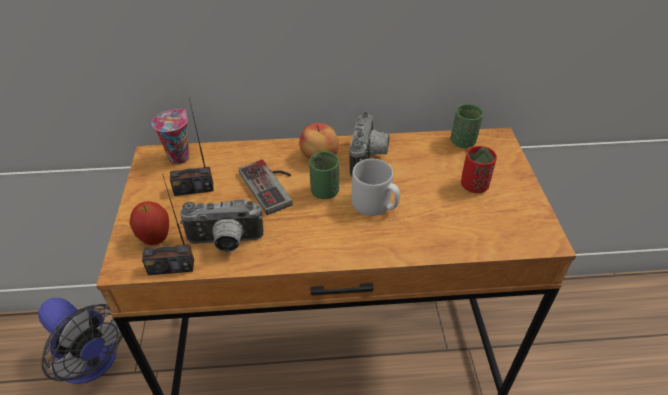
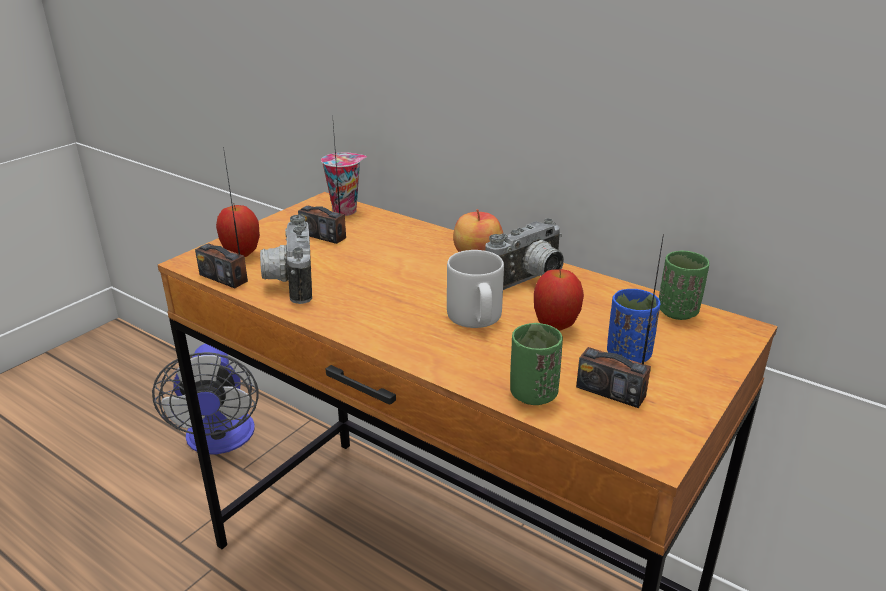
camera: 40 degrees right, 15 degrees down
camera [180,199,264,252] -> camera turned 45 degrees clockwise [260,215,312,304]
game controller [238,160,293,215] -> none
green cup [309,151,339,199] -> green cup moved to [510,323,563,405]
red cup [461,146,497,193] -> blue cup [607,289,660,363]
none -> apple [534,268,584,331]
none -> radio [576,234,664,408]

